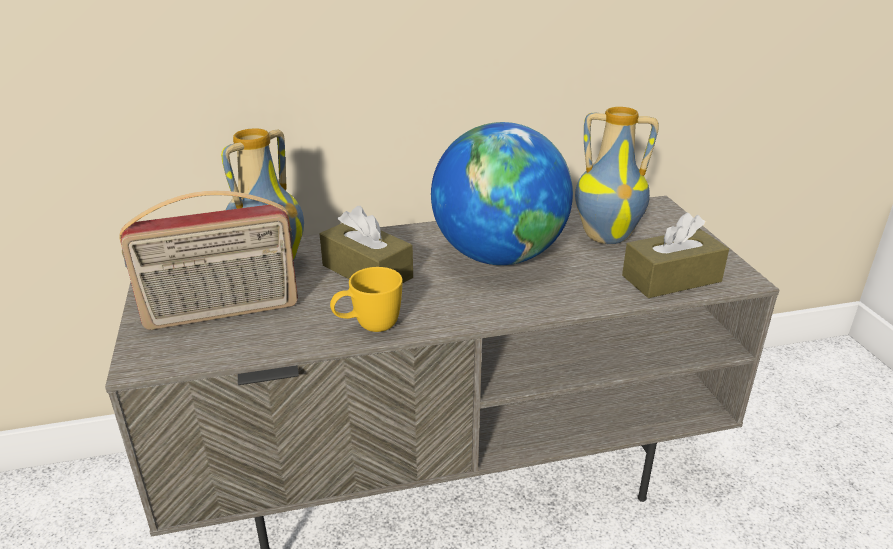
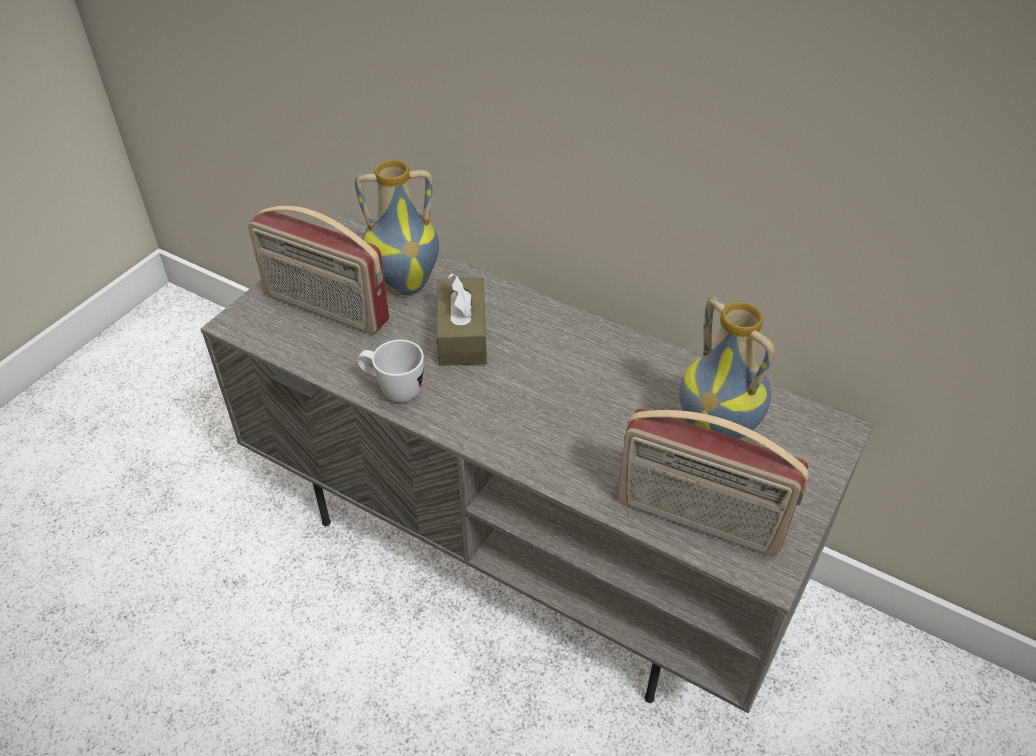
camera: 45 degrees right, 15 degrees up
yellow mug [330,267,403,332] -> white mug [357,340,424,403]
globe [431,122,573,265] -> none
brown tissue box [622,212,729,298] -> radio [618,409,809,556]

